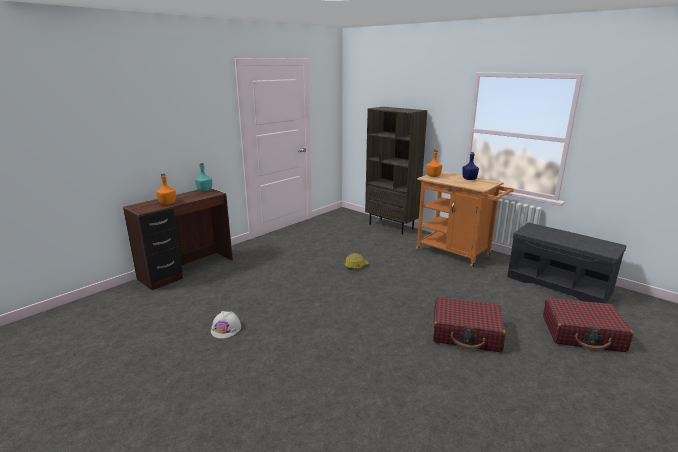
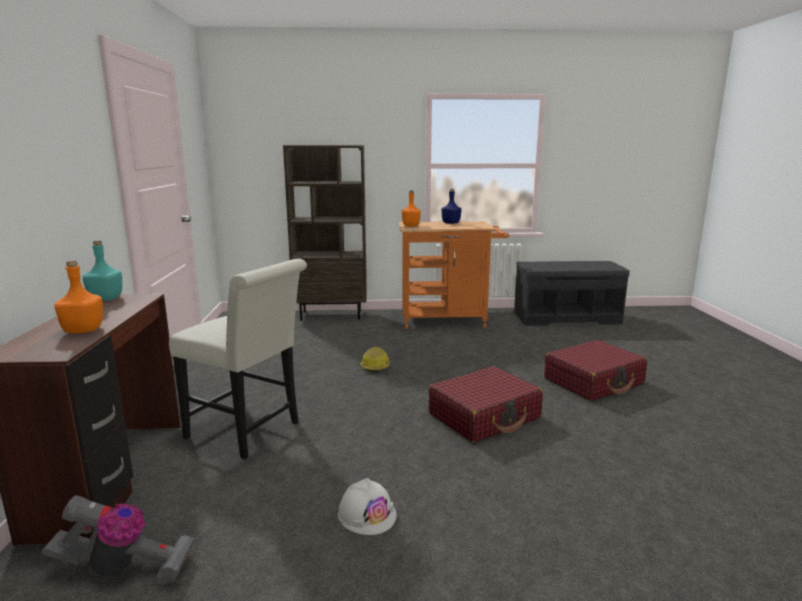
camera: 45 degrees left, 5 degrees down
red suitcase [543,298,633,352] -> red suitcase moved to [428,366,543,442]
none -> vacuum cleaner [42,495,194,585]
none -> white chair [169,259,307,459]

